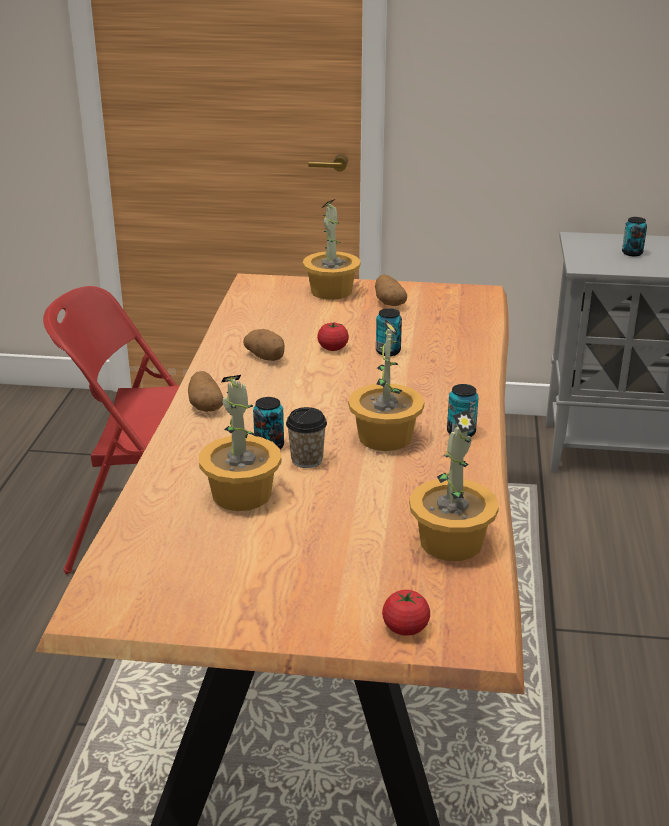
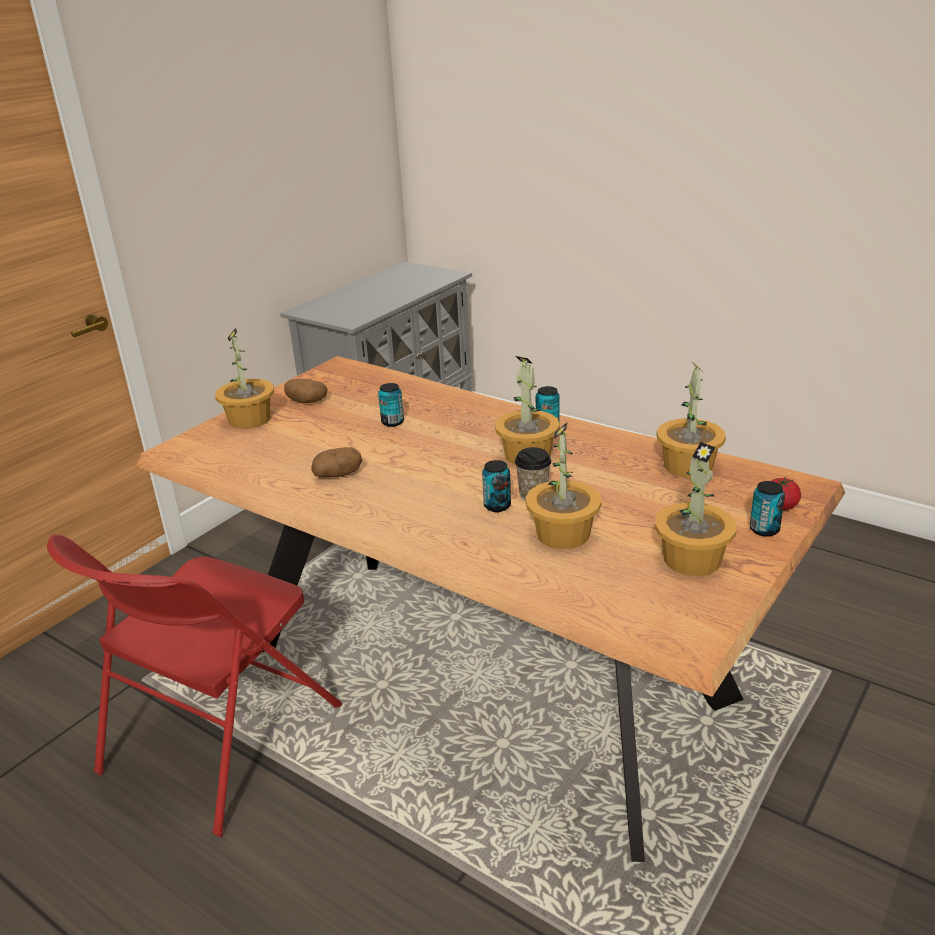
camera: 60 degrees left, 0 degrees up
potato [188,371,223,412] -> none
tomato [317,322,349,351] -> none
can [622,217,647,256] -> can moved to [750,481,785,537]
none -> potted plant [655,442,736,576]

